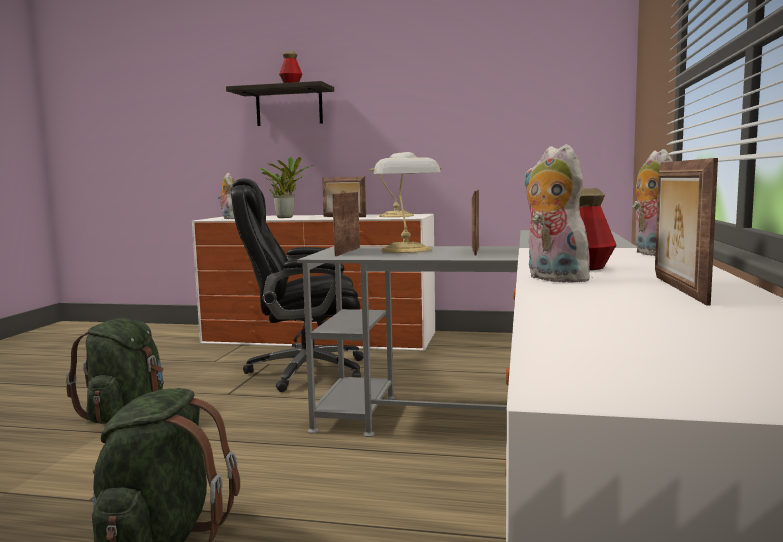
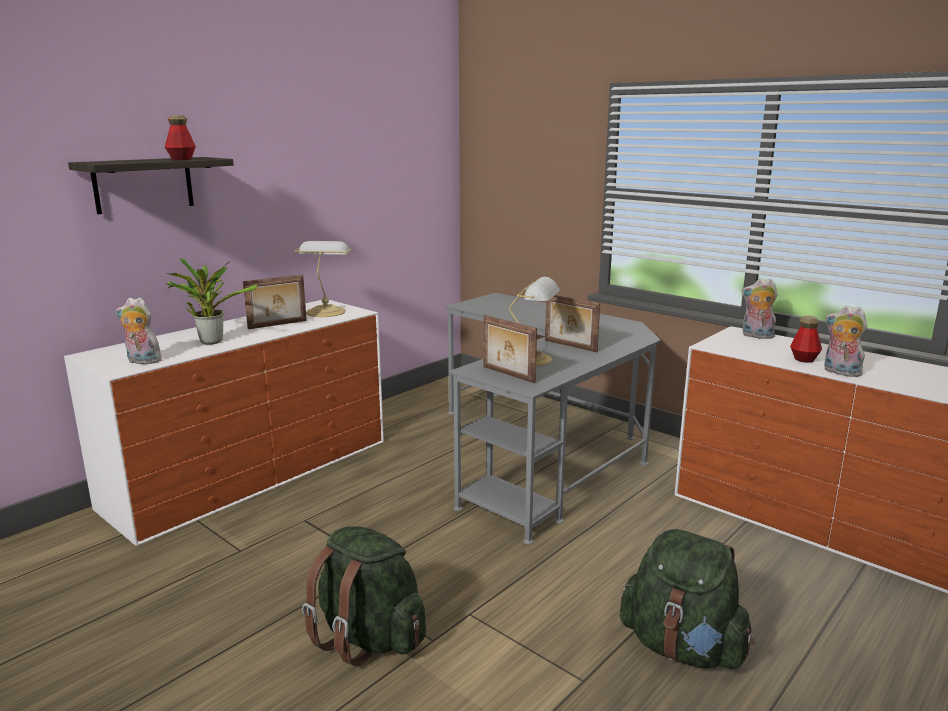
camera: 60 degrees left, 10 degrees up
black office chair [231,178,363,392] -> none
plush toy [523,144,596,283] -> plush toy turned 45 degrees clockwise [824,306,867,377]
picture frame [655,158,718,305] -> none

